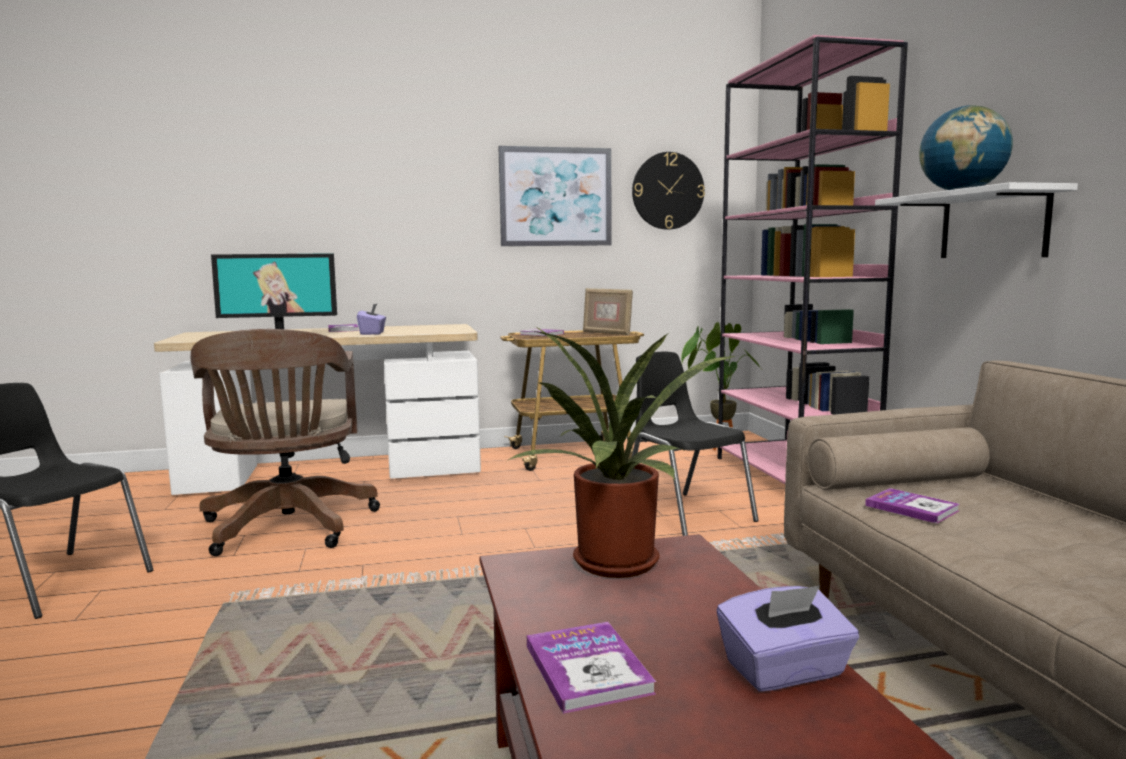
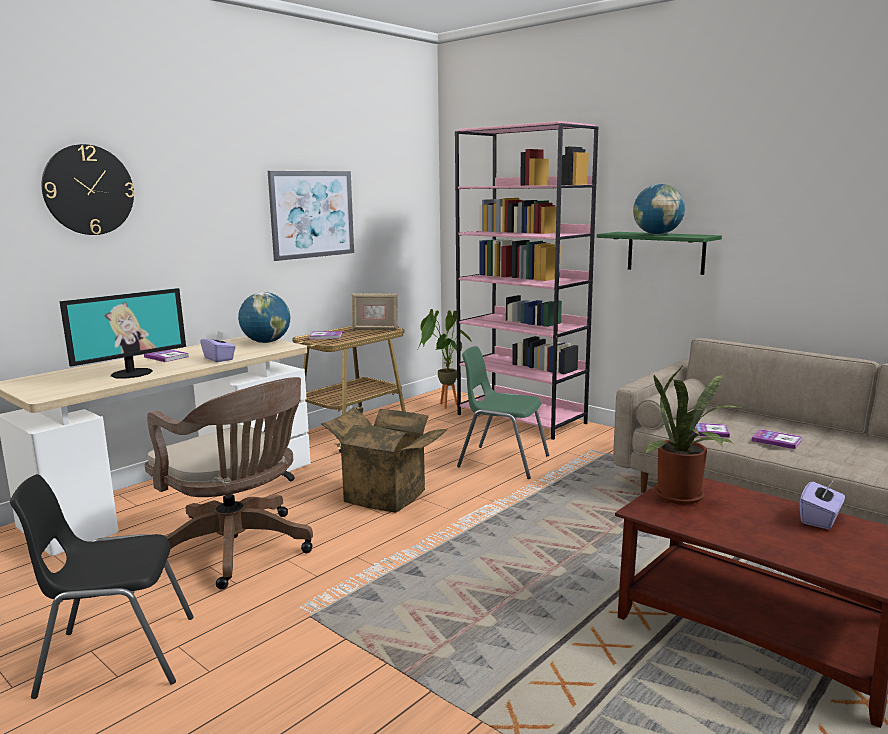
camera: 35 degrees left, 5 degrees up
book [527,622,656,714] -> book moved to [752,429,802,449]
wall clock [632,152,705,230] -> wall clock moved to [42,144,135,235]
black chair [632,352,759,536] -> green chair [457,346,549,479]
white shelf [875,182,1078,258] -> green shelf [597,232,722,275]
none -> globe [238,292,290,343]
none -> cardboard box [321,407,448,513]

